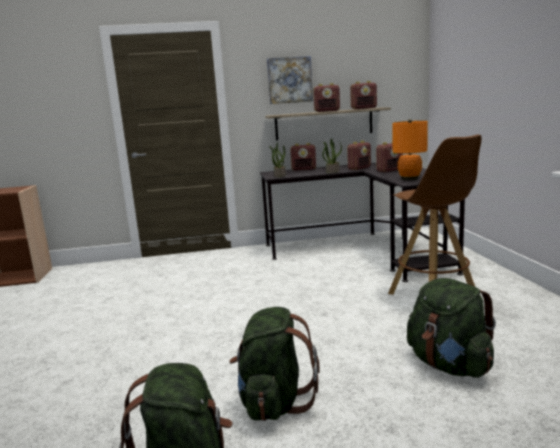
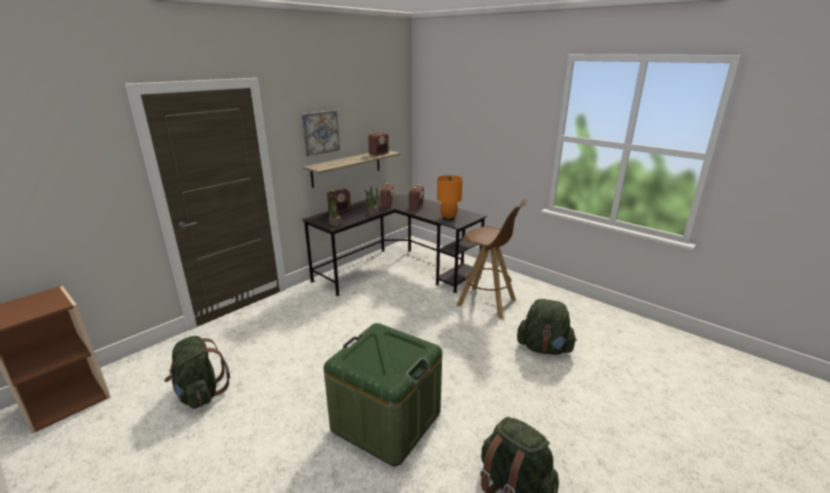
camera: 40 degrees left, 10 degrees up
green backpack [229,307,320,421] -> green backpack moved to [164,336,230,409]
radio [313,83,340,112] -> none
none -> green storage box [324,323,442,466]

